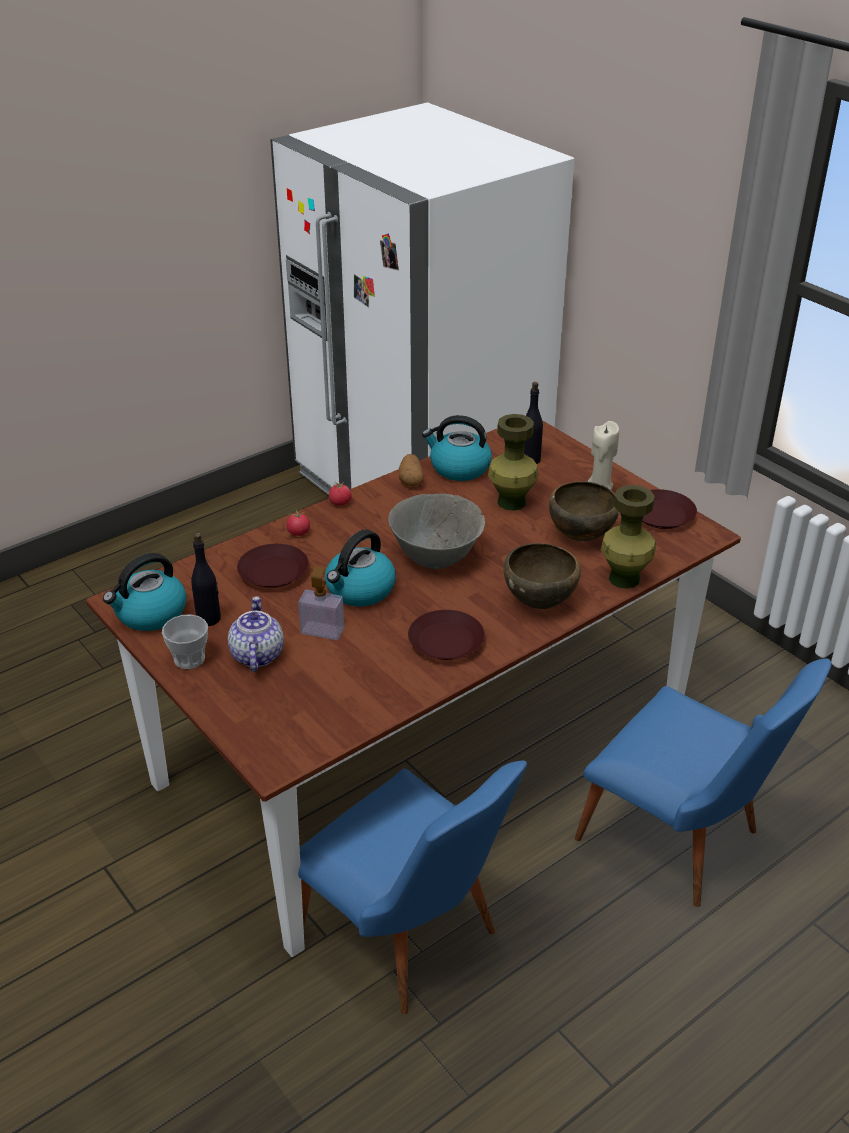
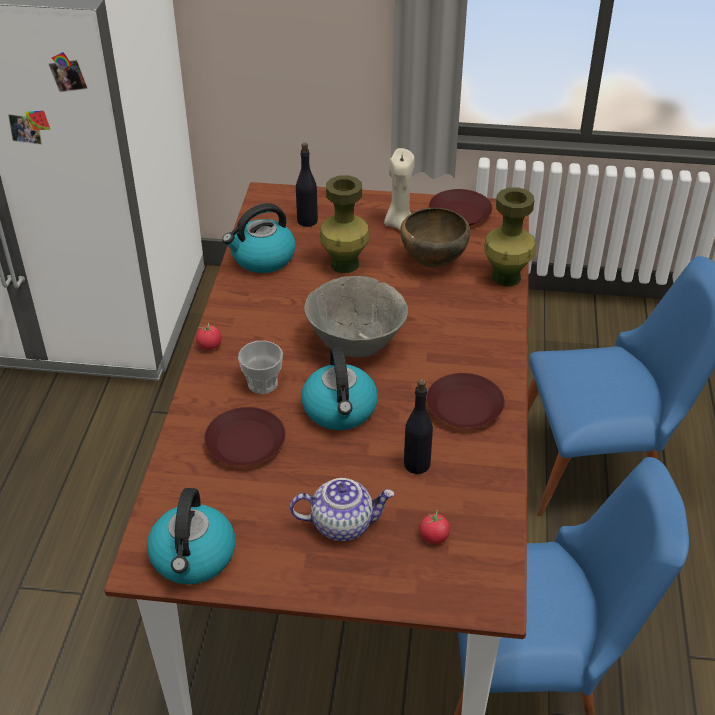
camera: 45 degrees left, 5 degrees up
cup [162,614,208,669] -> cup moved to [238,341,283,394]
black bottle [191,533,221,626] -> black bottle moved to [404,379,433,474]
teapot [228,596,284,672] -> teapot turned 135 degrees clockwise [290,478,394,541]
tomato [286,509,310,536] -> tomato moved to [419,510,450,544]
soap dispenser [298,566,344,640] -> none
potato [399,454,424,486] -> none
brown bowl [504,543,581,609] -> none

